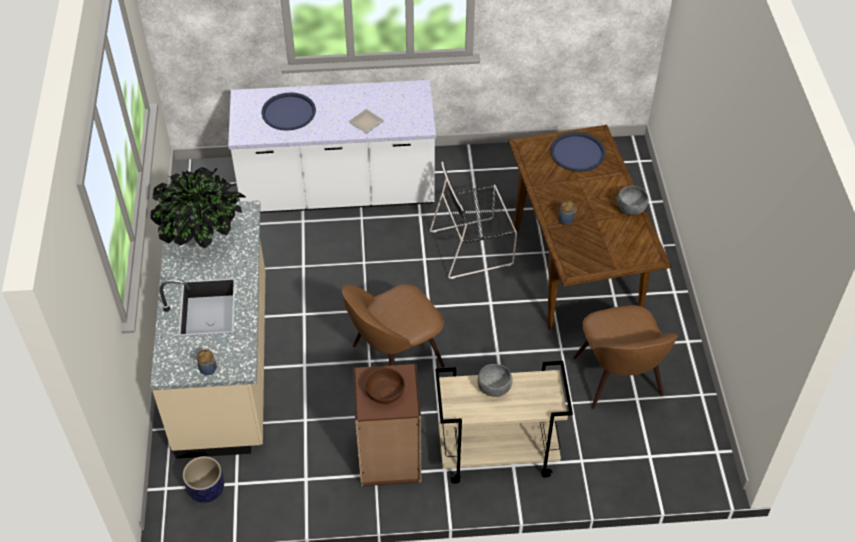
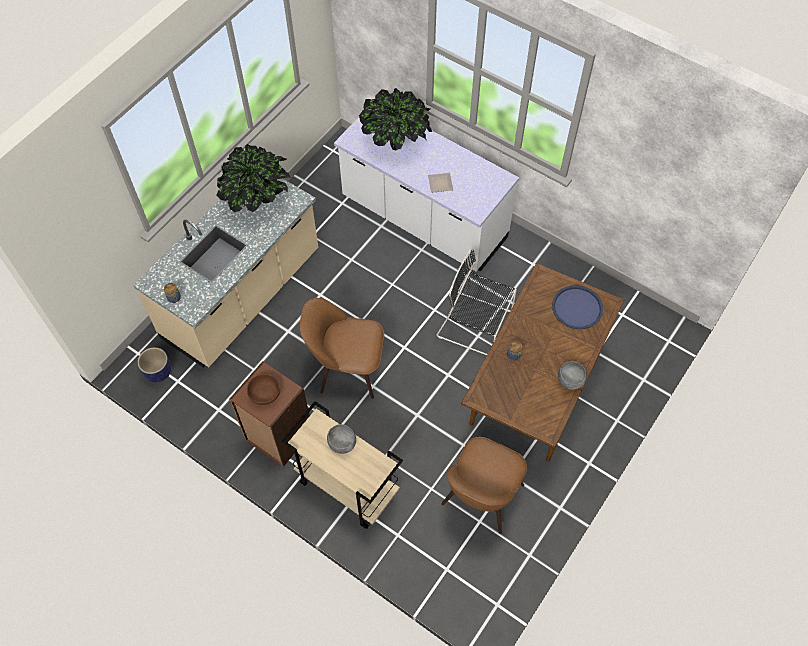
camera: 40 degrees right, 10 degrees up
blue tray [261,92,316,131] -> potted plant [359,88,432,150]

